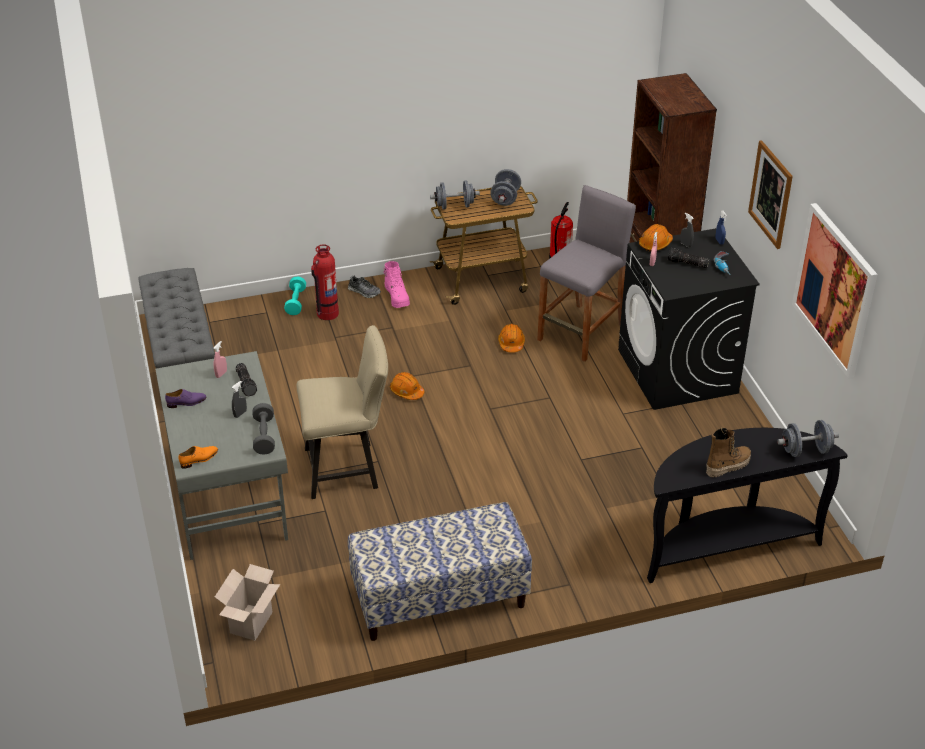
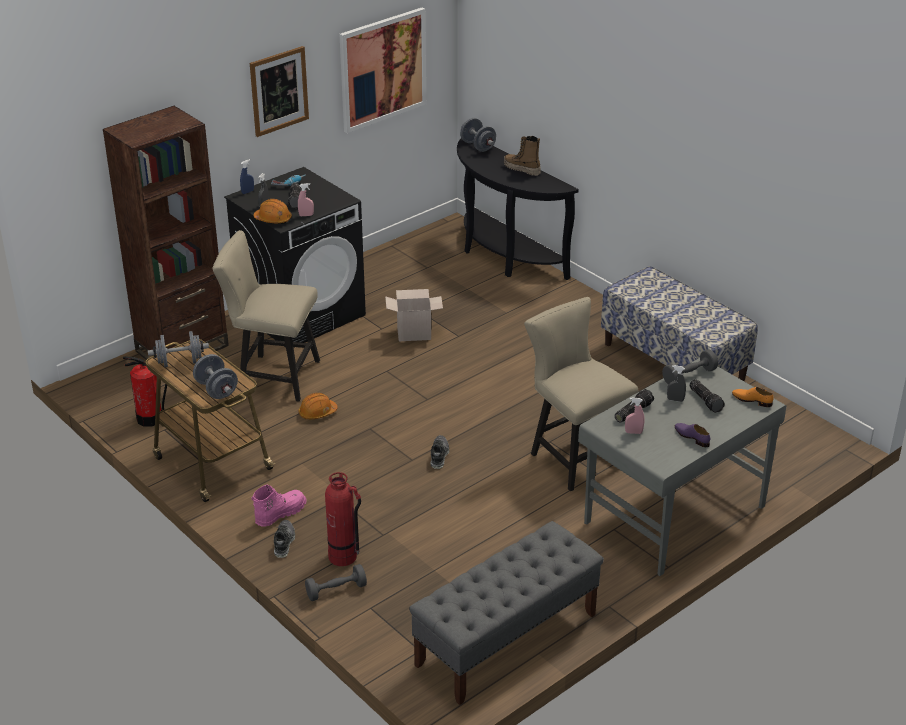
camera: 115 degrees left, 5 degrees down
cardboard box [215,564,280,641] -> cardboard box moved to [385,289,443,341]
turquoise dumbbell [284,276,306,315] -> grey dumbbell [305,564,367,601]
orange hard hat [390,372,424,400] -> shoe [431,435,449,469]
grey stool [537,185,636,362] -> beige chair [213,230,320,402]
none -> flashlight [689,379,725,413]

